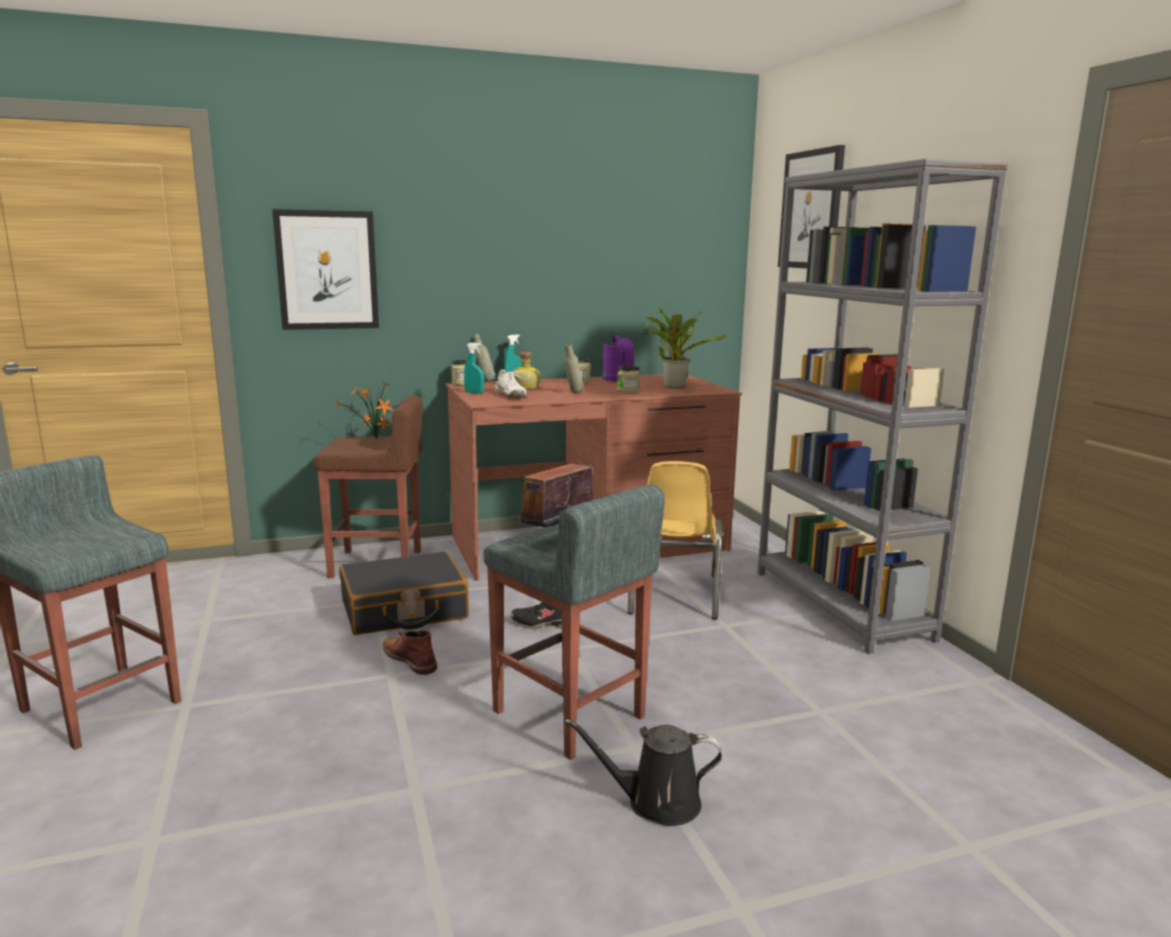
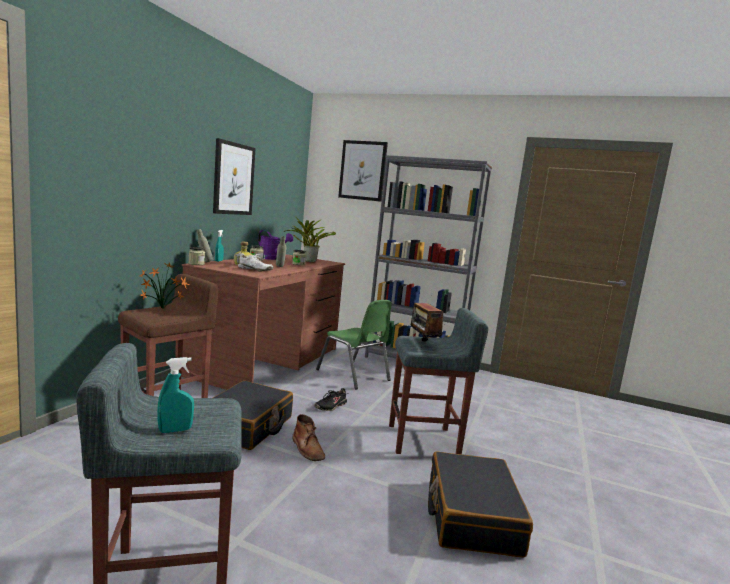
camera: 50 degrees left, 5 degrees down
picture [272,209,379,330] -> picture moved to [213,138,256,215]
brown boot [382,630,437,675] -> brown boot turned 120 degrees counterclockwise [292,414,325,461]
turquoise spray bottle [464,343,484,394] -> turquoise spray bottle moved to [157,357,194,433]
black watering can [565,719,722,826] -> none
yellow chair [628,461,722,619] -> green chair [316,300,392,390]
none -> black suitcase [428,451,533,558]

